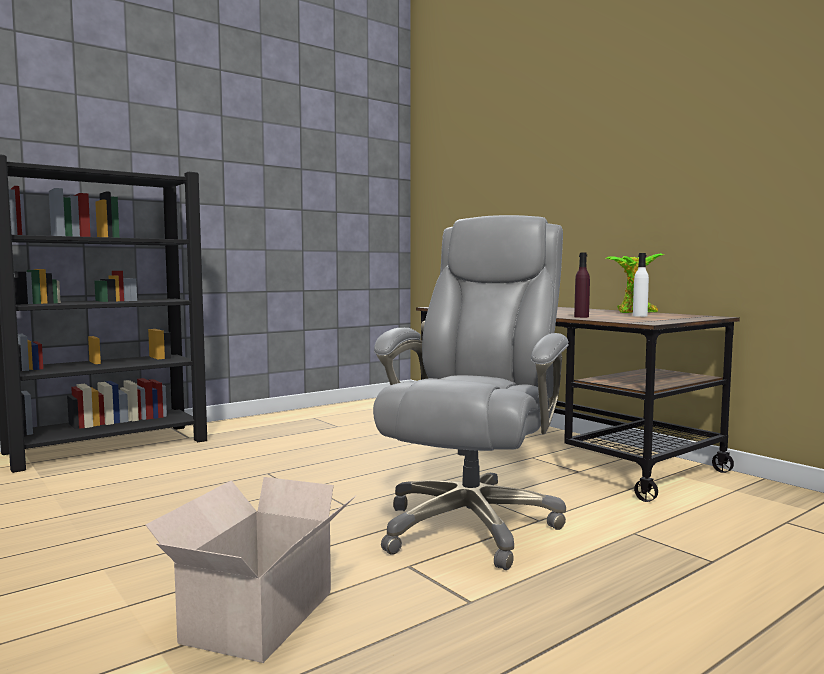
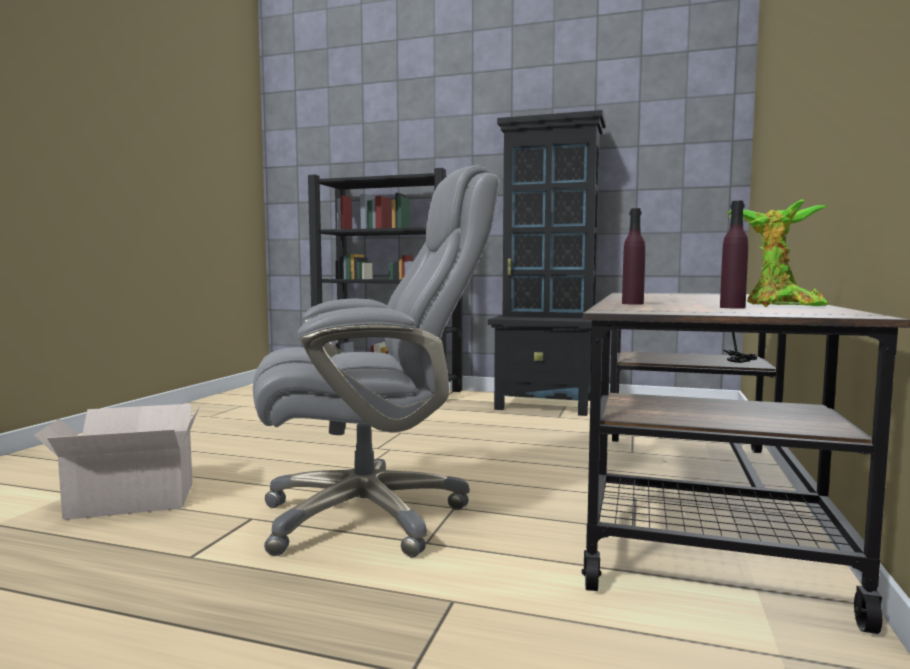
camera: 55 degrees right, 0 degrees up
white bottle [633,253,649,317] -> purple bottle [720,201,748,309]
none -> black cabinet [488,110,606,416]

